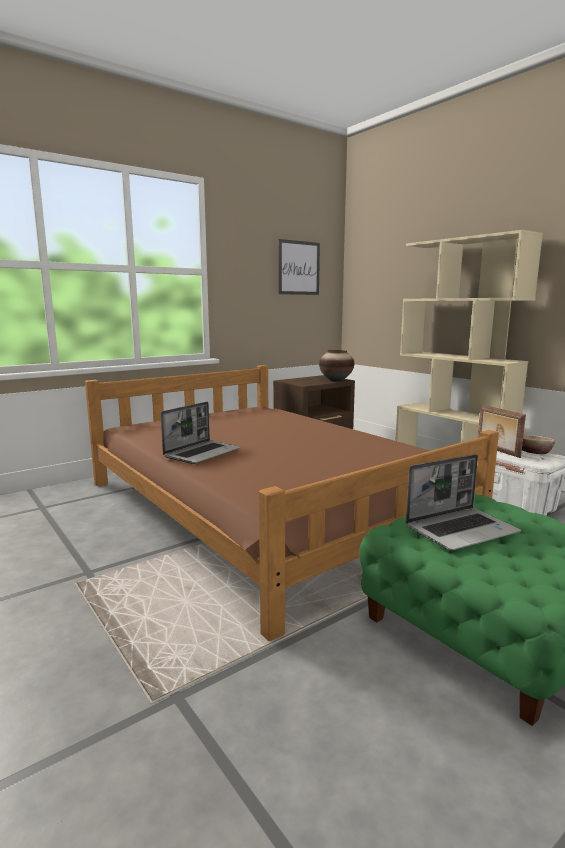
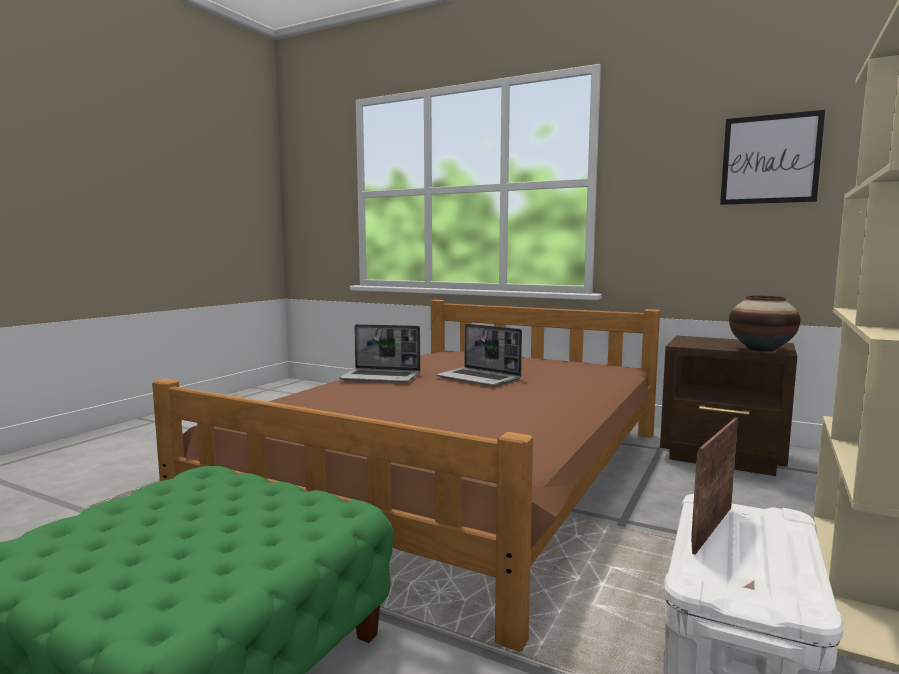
camera: 65 degrees right, 5 degrees down
laptop [406,454,521,550] -> laptop moved to [436,324,522,387]
bowl [522,435,555,454] -> none

